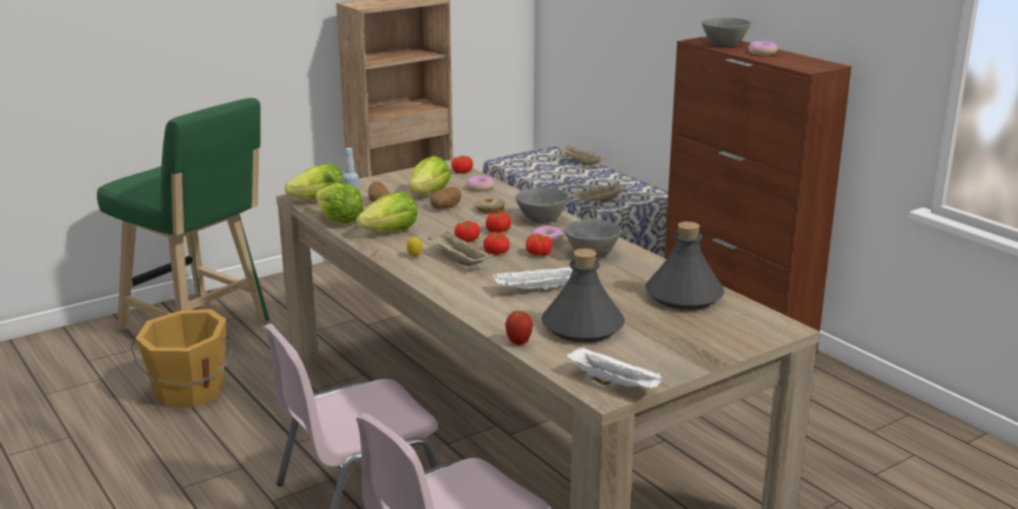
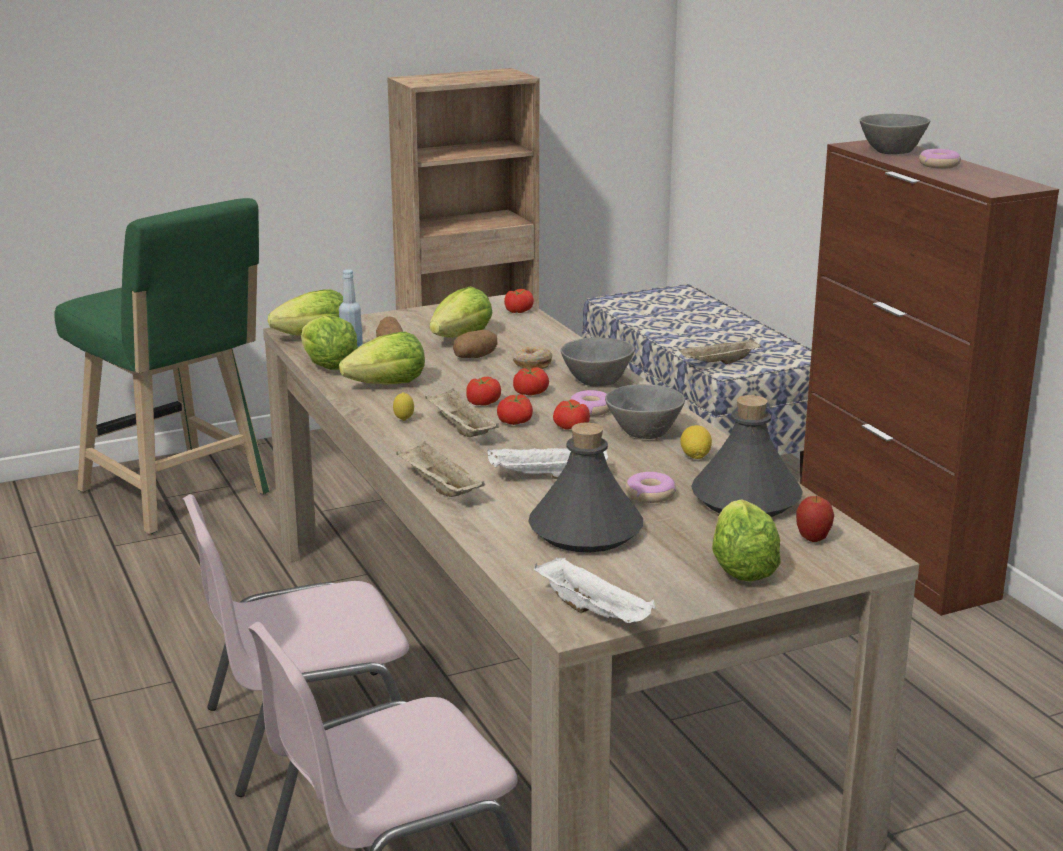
camera: 10 degrees right, 0 degrees up
orange bucket [130,309,234,407] -> none
donut [466,176,495,192] -> donut moved to [626,472,676,503]
apple [505,311,533,345] -> apple moved to [796,495,834,542]
beige tray [558,145,607,165] -> beige tray moved to [396,442,485,497]
none -> lemon [680,425,712,459]
none -> lettuce [712,499,781,581]

